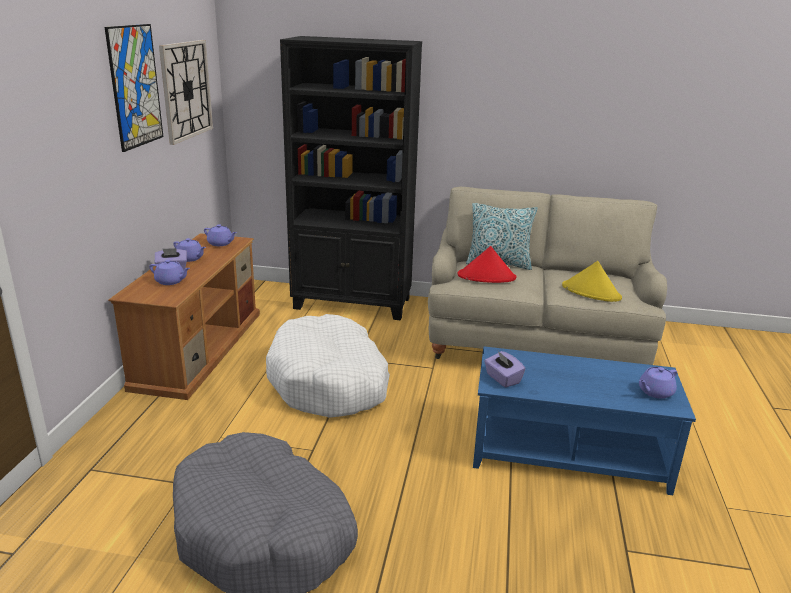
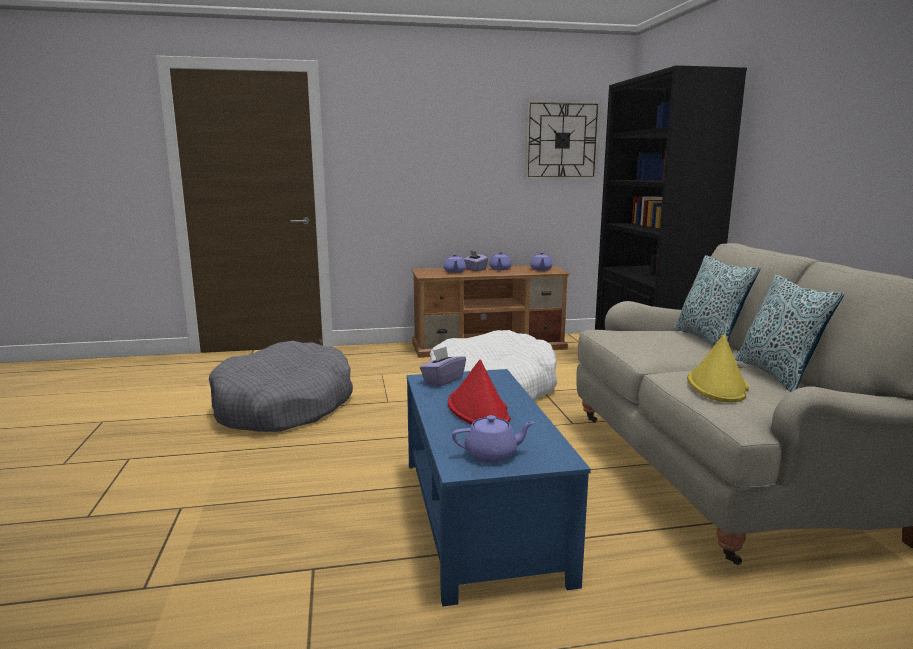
camera: 70 degrees right, 10 degrees down
picture [104,24,163,152] -> none
red hat [458,246,516,283] -> red hat moved to [448,359,511,424]
purple teapot [639,367,677,399] -> purple teapot turned 135 degrees clockwise [452,415,535,462]
none -> pillow [735,275,844,392]

